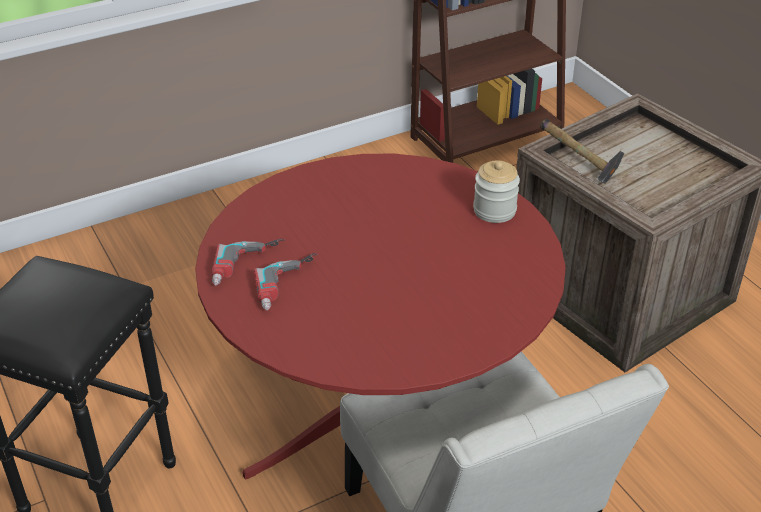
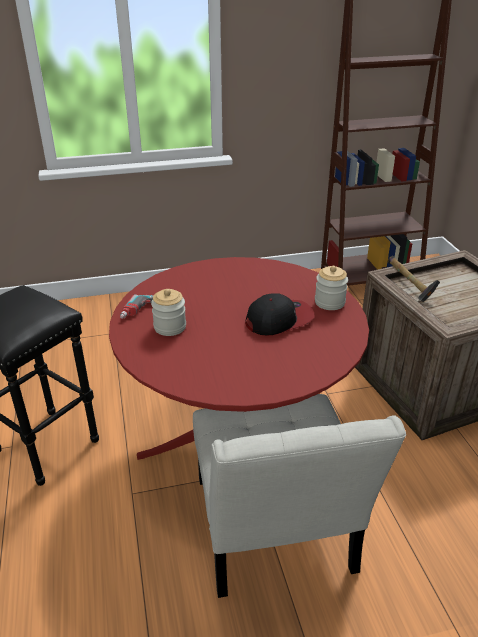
camera: 15 degrees right, 5 degrees down
power drill [254,253,317,310] -> jar [151,289,186,336]
none -> cap [245,293,314,335]

